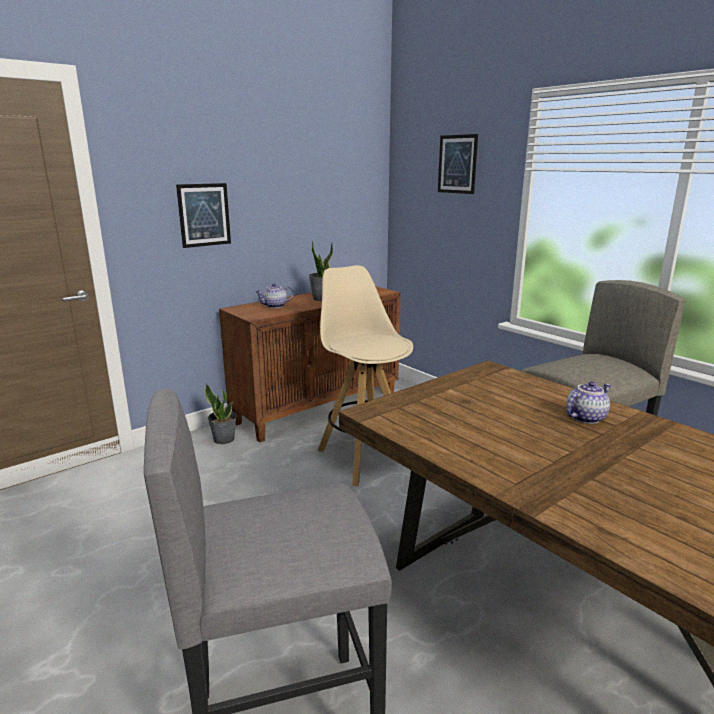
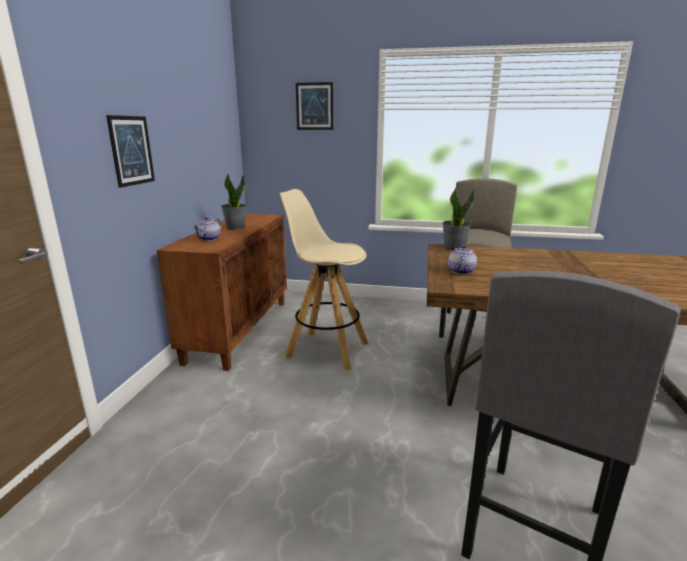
camera: 40 degrees left, 0 degrees up
potted plant [205,384,237,444] -> potted plant moved to [443,188,474,251]
teapot [566,381,611,424] -> teapot moved to [448,245,477,274]

